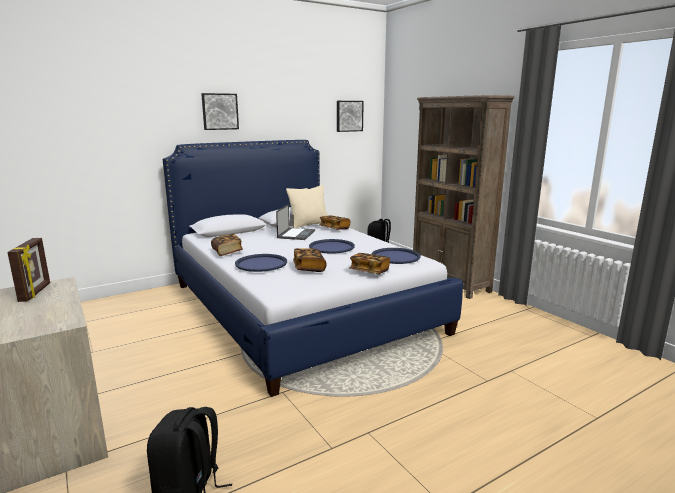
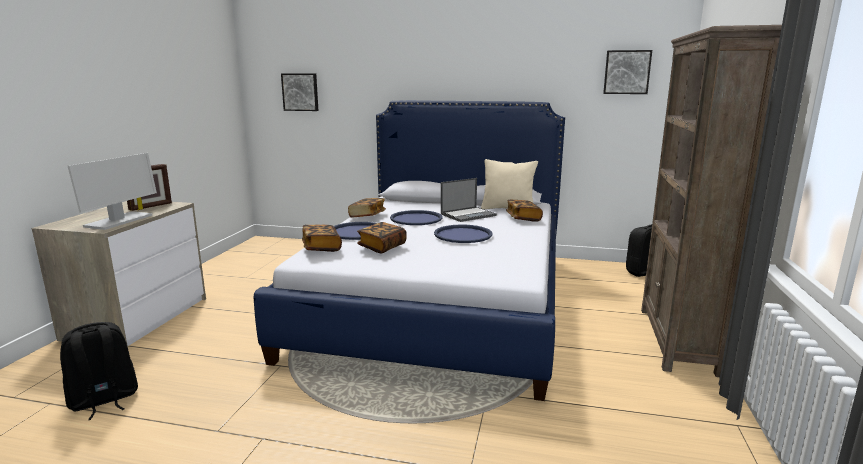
camera: 45 degrees right, 0 degrees up
picture [201,93,239,130] -> picture moved to [281,73,318,111]
book [349,253,390,274] -> book moved to [302,225,342,252]
blue tray [372,248,421,264] -> blue tray moved to [390,210,443,225]
none -> monitor [68,153,157,230]

